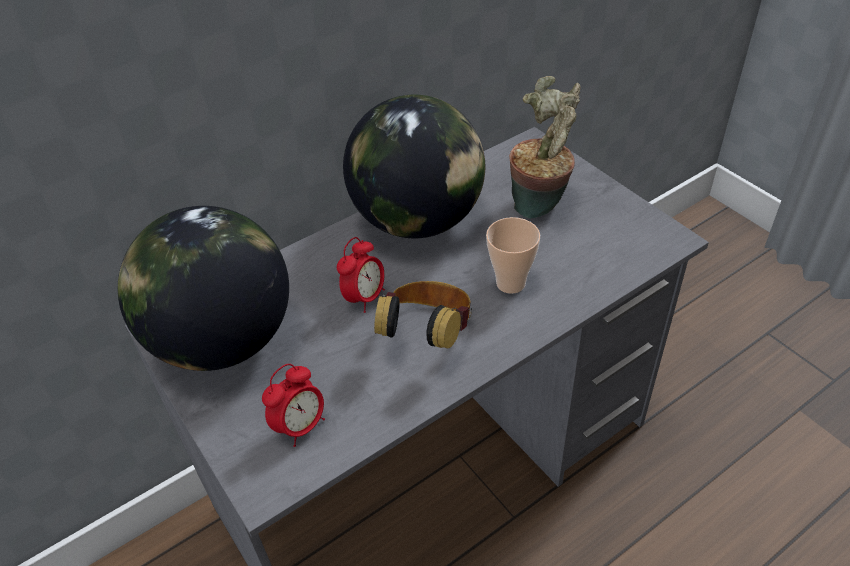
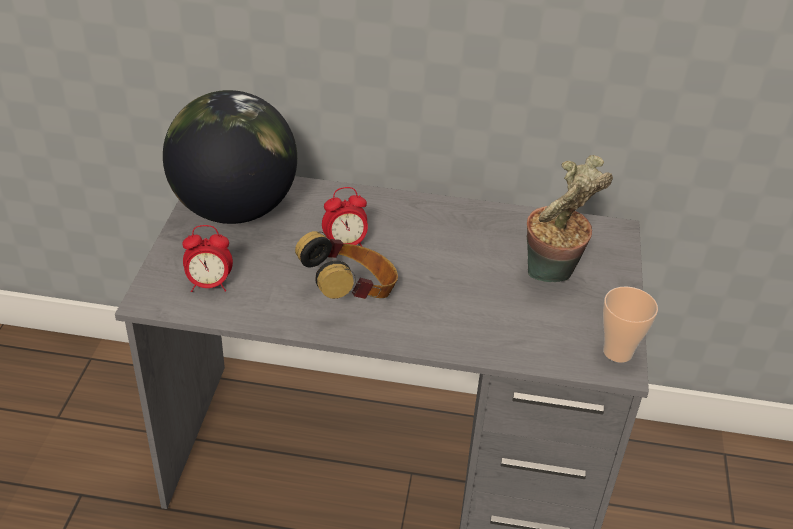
camera: 40 degrees right, 5 degrees down
globe [343,95,485,238] -> none
cup [486,217,540,294] -> cup moved to [603,287,658,363]

